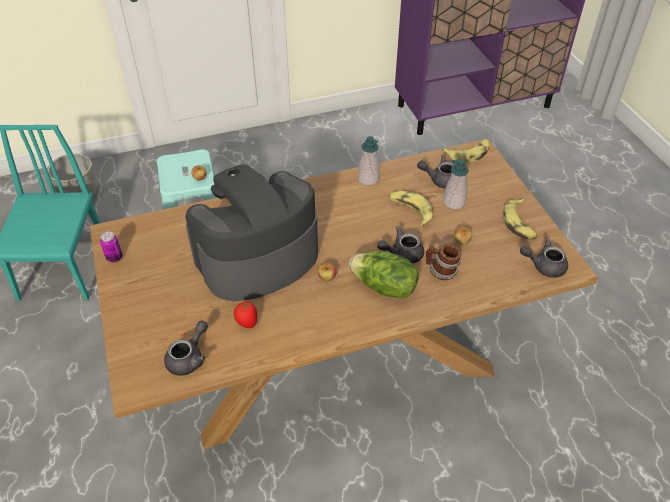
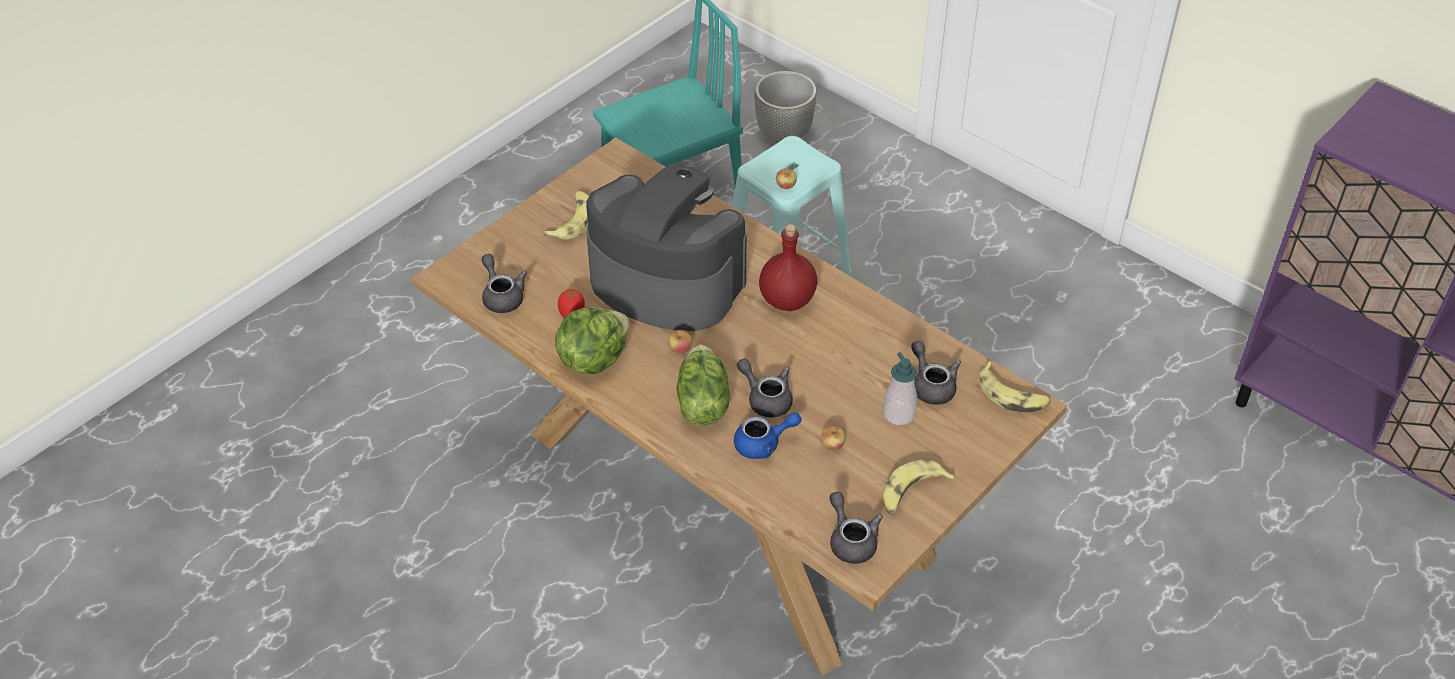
camera: 60 degrees right, 0 degrees up
can [100,232,122,262] -> none
grey teapot [164,321,208,376] -> grey teapot turned 120 degrees counterclockwise [482,254,527,313]
soap dispenser [358,136,380,185] -> none
banana [388,191,433,227] -> banana moved to [543,191,589,240]
mug [426,244,461,281] -> blue teapot [734,412,801,459]
none -> lettuce [555,307,629,374]
none -> red bottle [759,224,817,311]

